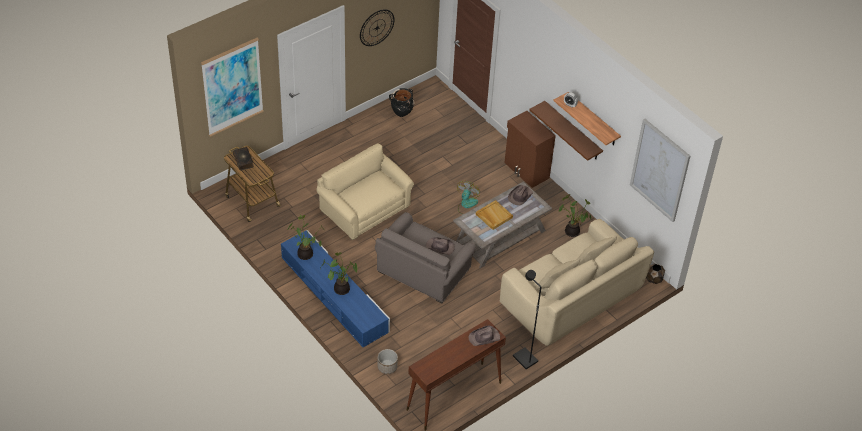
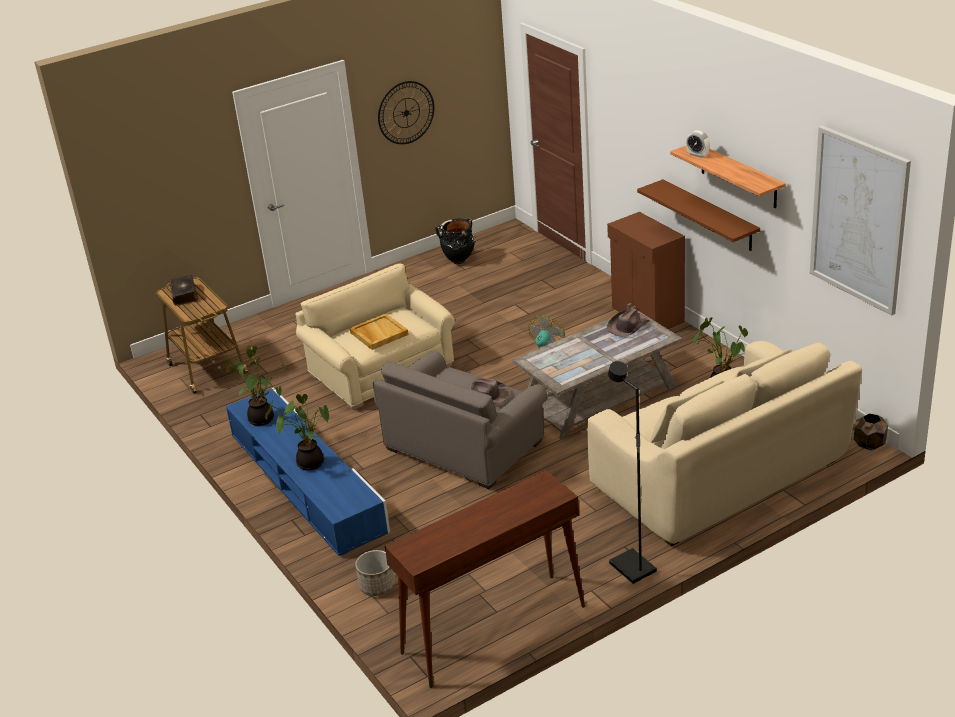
camera: 10 degrees right, 15 degrees down
picture [201,38,264,137] -> none
brown hat [469,325,500,346] -> none
beige tray [476,200,513,230] -> beige tray moved to [350,313,409,350]

